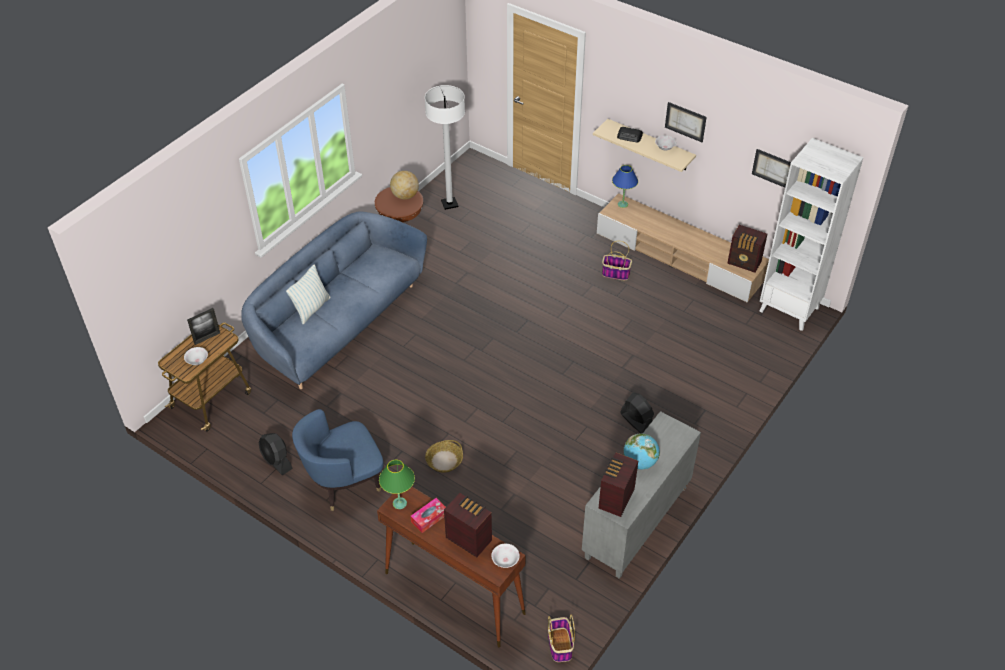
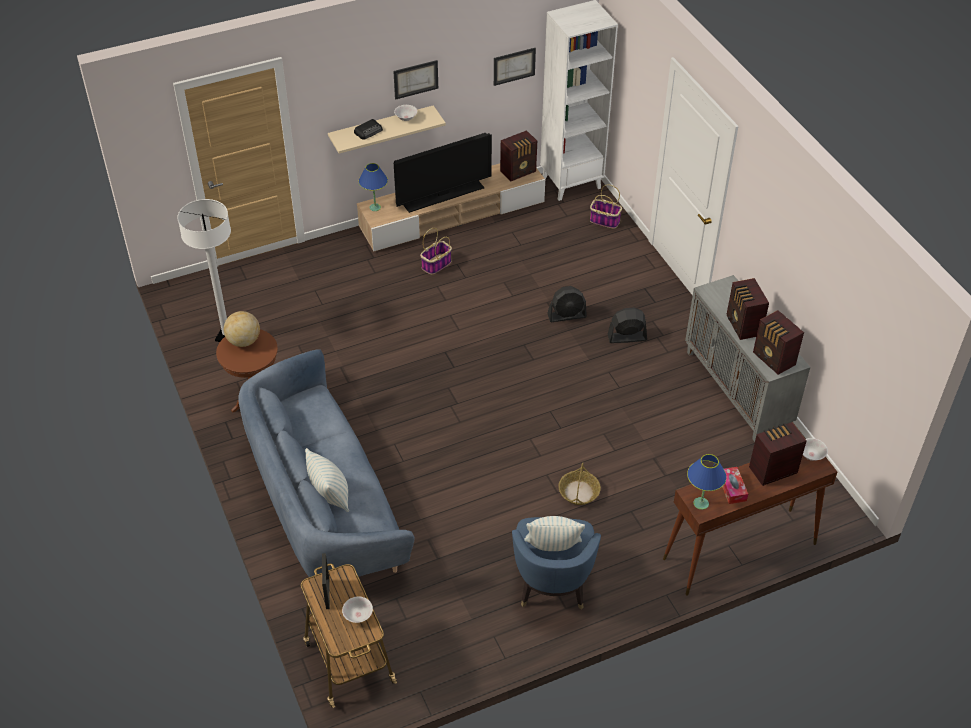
camera: 60 degrees left, 0 degrees up
black fan [259,433,293,475] -> black fan moved to [547,286,587,322]
green table lamp [379,460,415,509] -> blue table lamp [687,454,727,510]
basket [548,614,575,662] -> basket moved to [590,184,622,228]
globe [624,433,660,469] -> radio [726,278,769,340]
none -> television [394,133,492,213]
none -> pillow [524,516,585,551]

